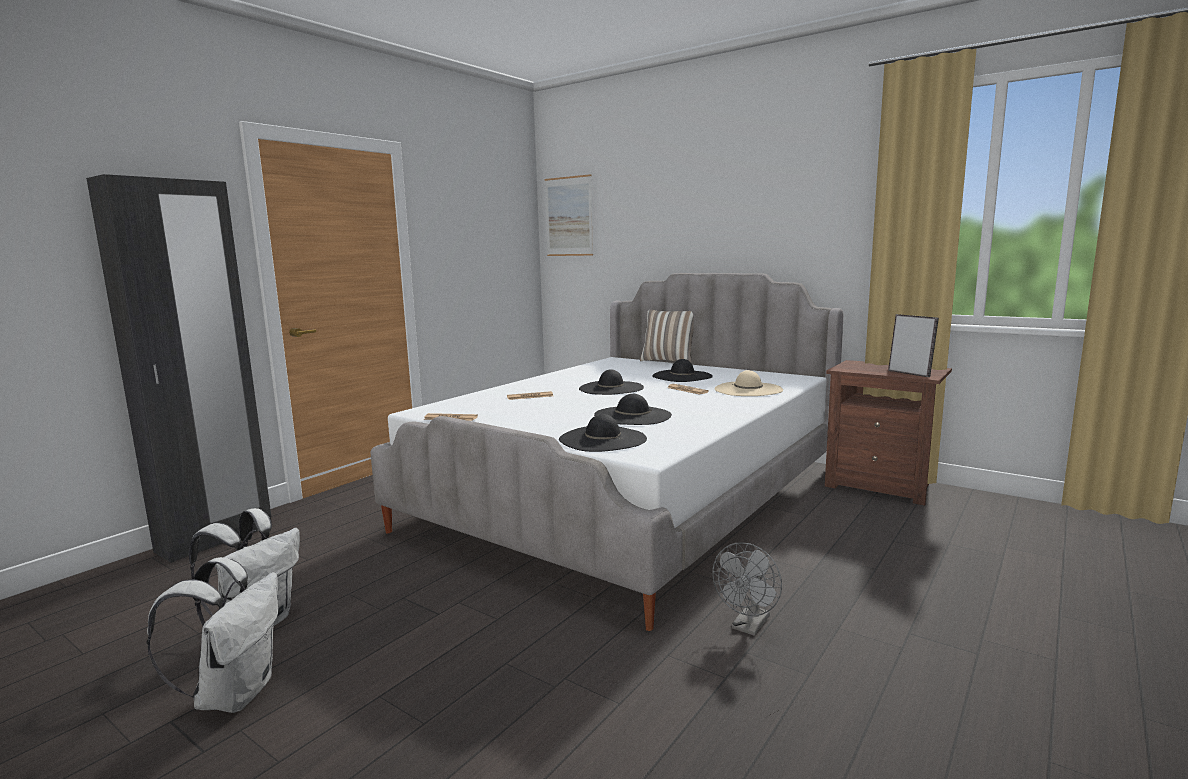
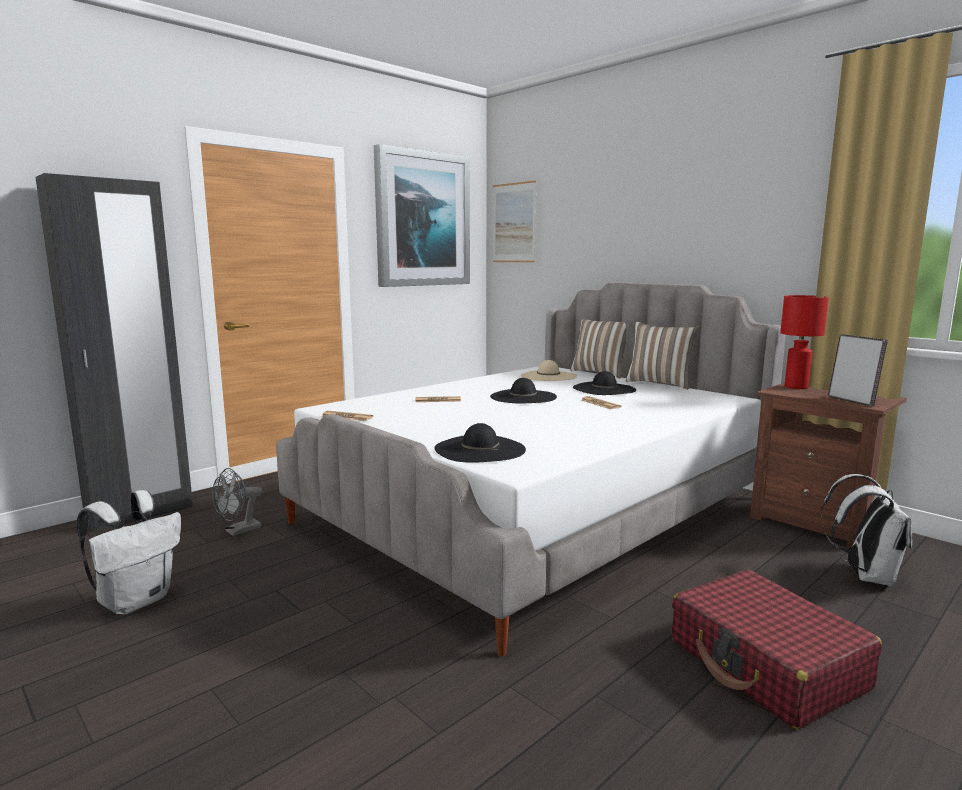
camera: 10 degrees right, 0 degrees up
white backpack [146,557,278,713] -> white backpack moved to [820,474,912,586]
black hat [594,394,672,425] -> none
grey fan [712,542,782,636] -> grey fan moved to [212,468,263,536]
beige hat [714,370,783,396] -> beige hat moved to [520,360,577,381]
none -> picture [374,144,470,287]
none -> pillow [626,321,701,389]
none -> red suitcase [672,570,882,729]
none -> red table lamp [780,295,829,389]

